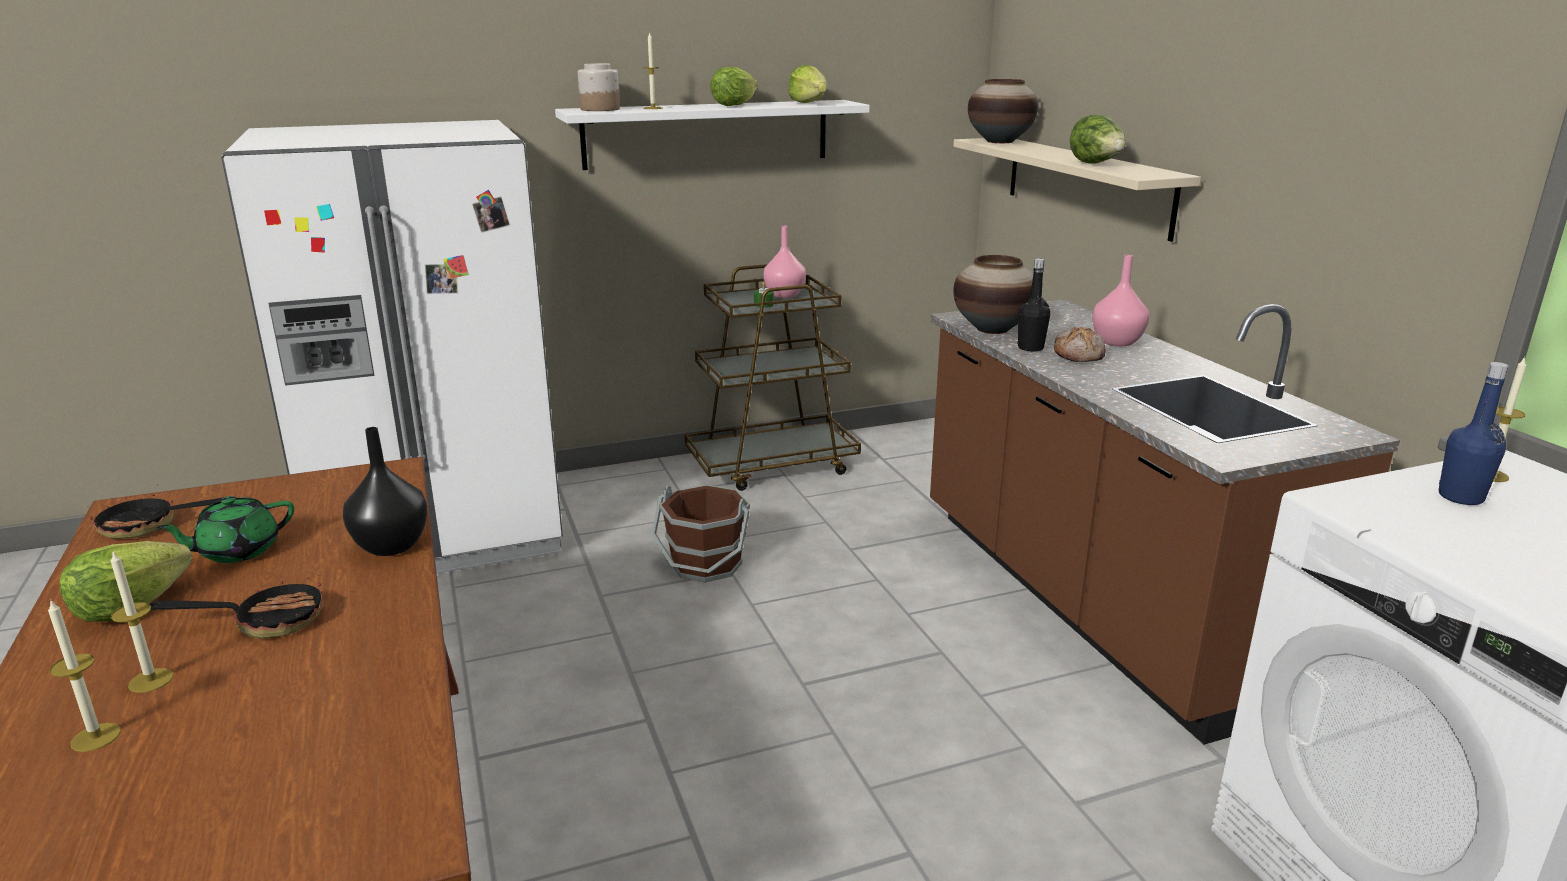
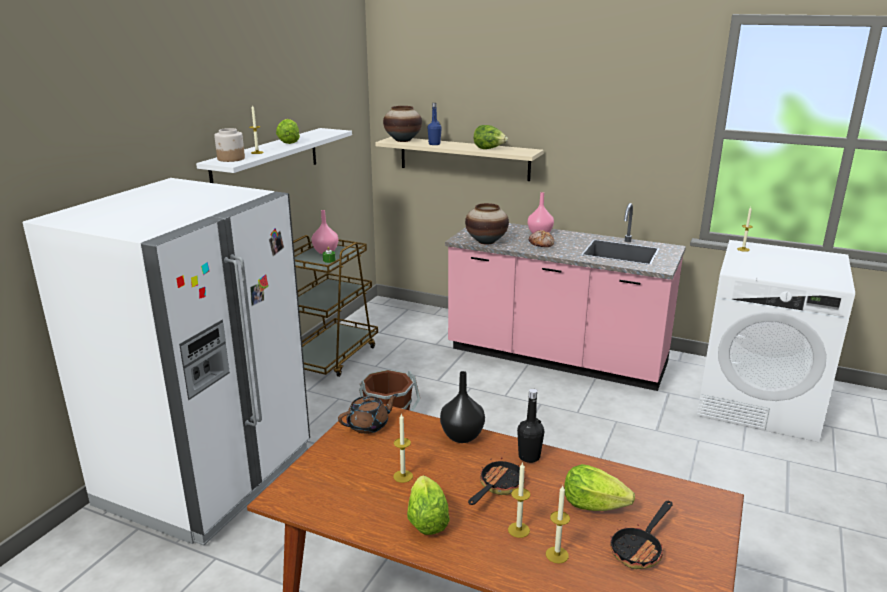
camera: 45 degrees left, 0 degrees up
frying pan [88,492,224,539] -> frying pan moved to [610,501,673,569]
green teapot [156,496,294,563] -> candle [393,413,413,483]
lettuce [788,65,827,103] -> lettuce moved to [564,464,635,511]
brown counter [930,300,1400,745] -> pink counter [445,203,686,391]
black bottle [1017,258,1050,352] -> black bottle moved to [517,389,544,463]
blue bottle [1439,362,1509,505] -> blue bottle moved to [428,103,442,145]
none -> brown teapot [338,394,398,434]

